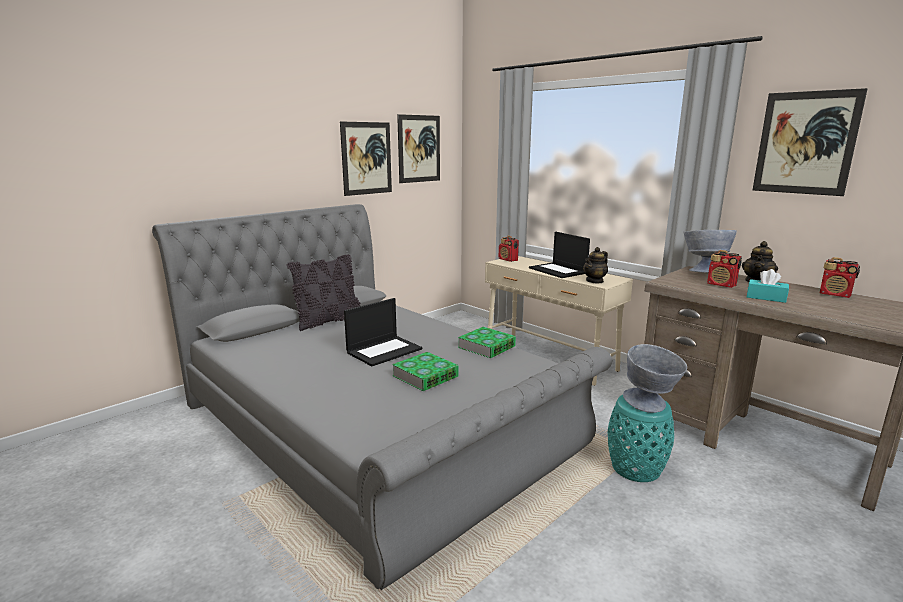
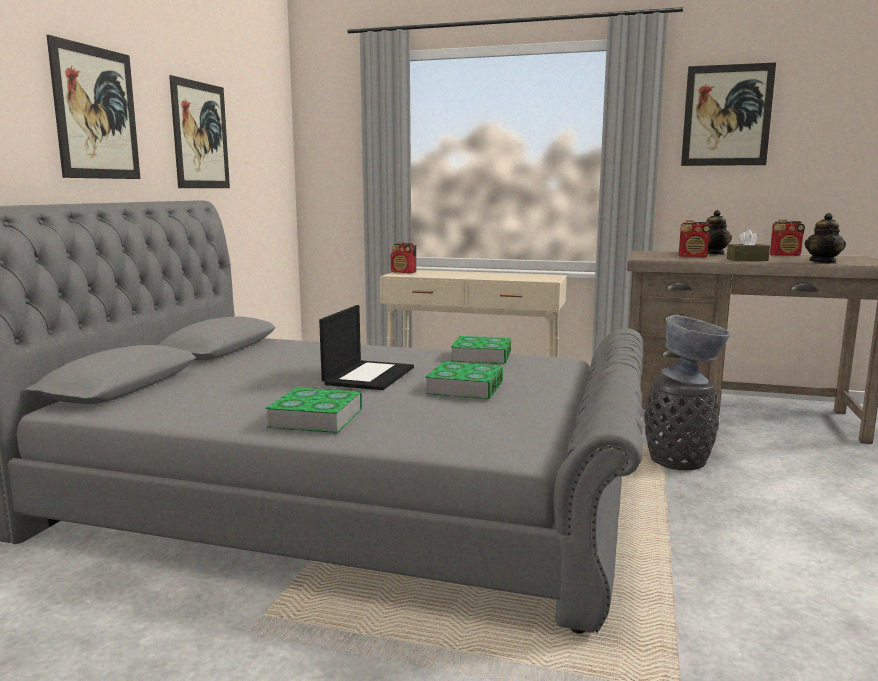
camera: 30 degrees left, 5 degrees down
black pillow [287,254,360,331] -> none
picture [397,114,440,183] -> picture moved to [47,35,140,179]
laptop [529,232,590,278] -> none
teapot [583,247,608,284] -> teapot moved to [804,213,846,264]
turquoise stool [608,395,674,482] -> grey stool [644,375,719,470]
grey bowl [684,230,737,273] -> none
turquoise tissue box [747,269,789,303] -> brown tissue box [727,230,770,261]
none -> book [265,387,362,433]

